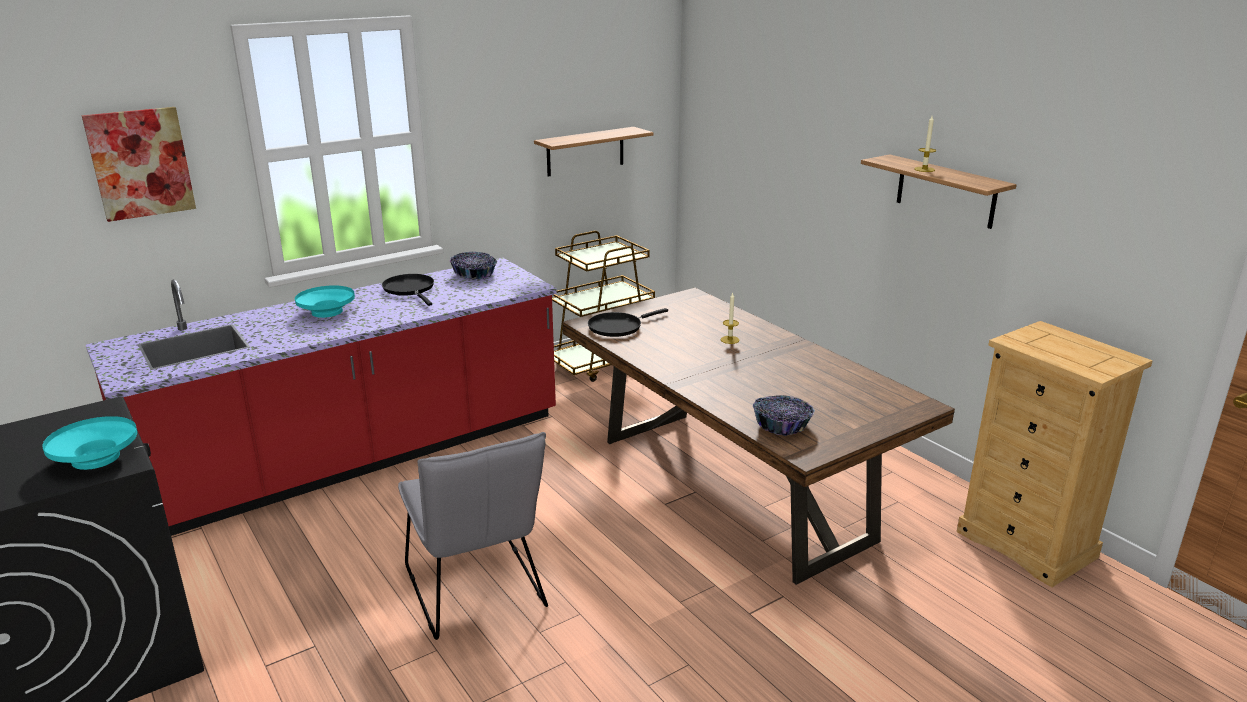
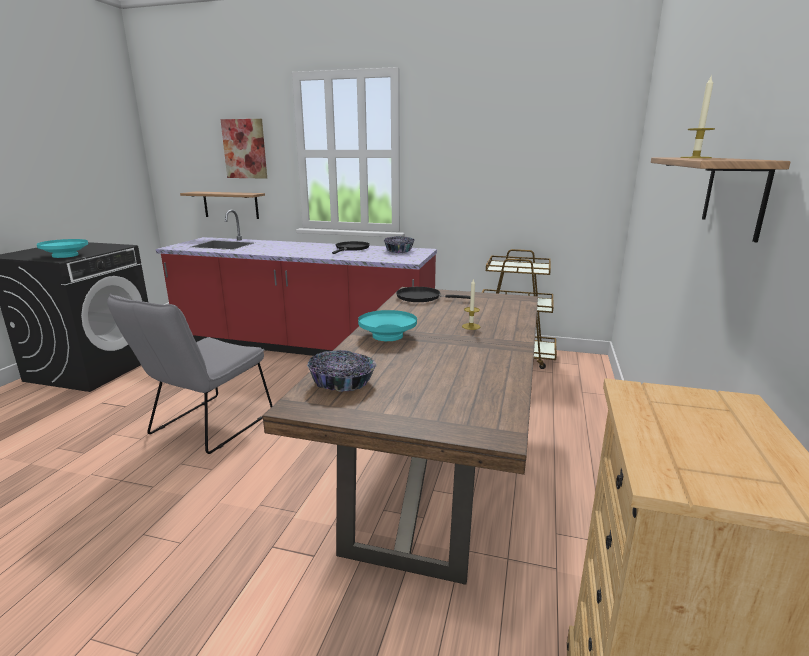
camera: 50 degrees right, 5 degrees down
turquoise bowl [295,285,355,318] -> turquoise bowl moved to [358,310,417,341]
shelf [534,127,654,177] -> shelf moved to [180,192,265,219]

